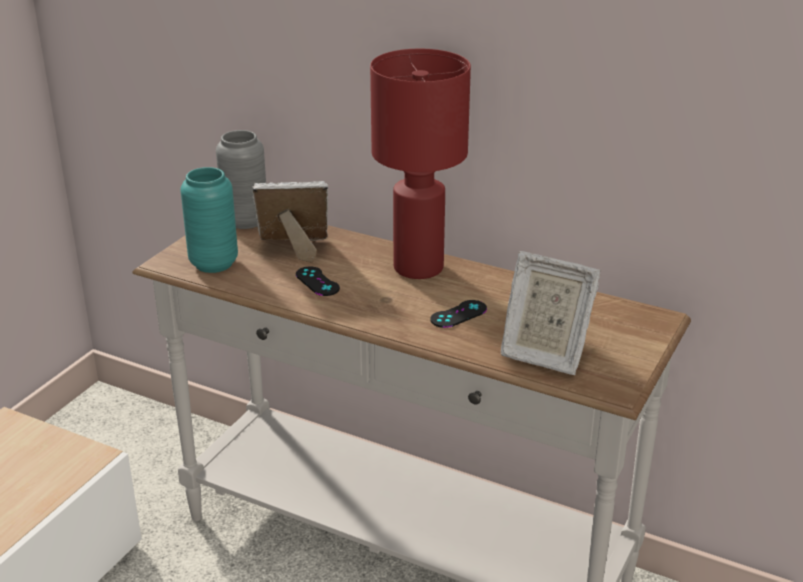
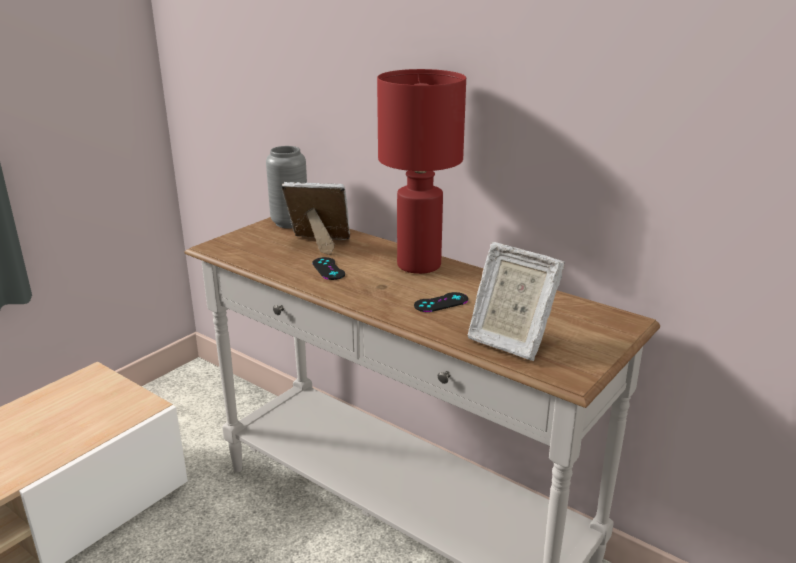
camera: 10 degrees right, 5 degrees down
turquoise vase [180,167,238,273] -> none

